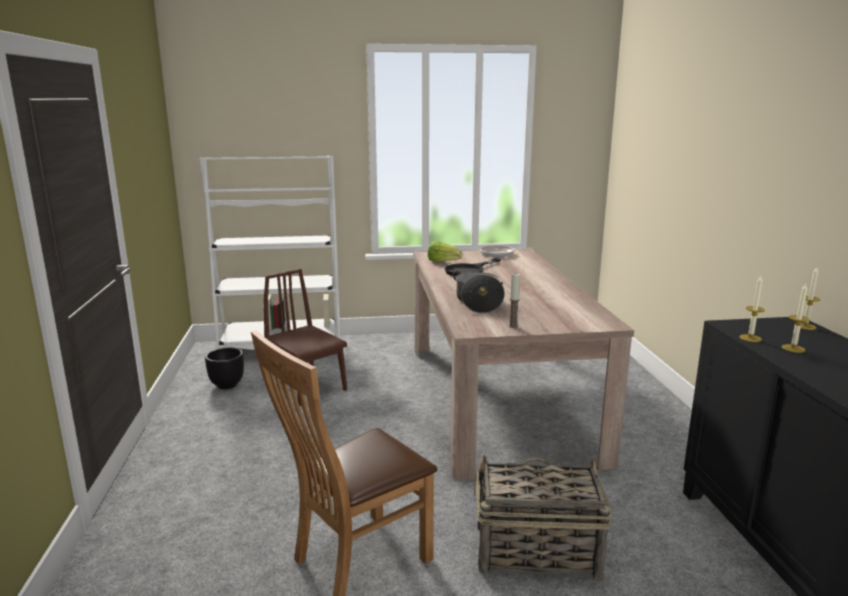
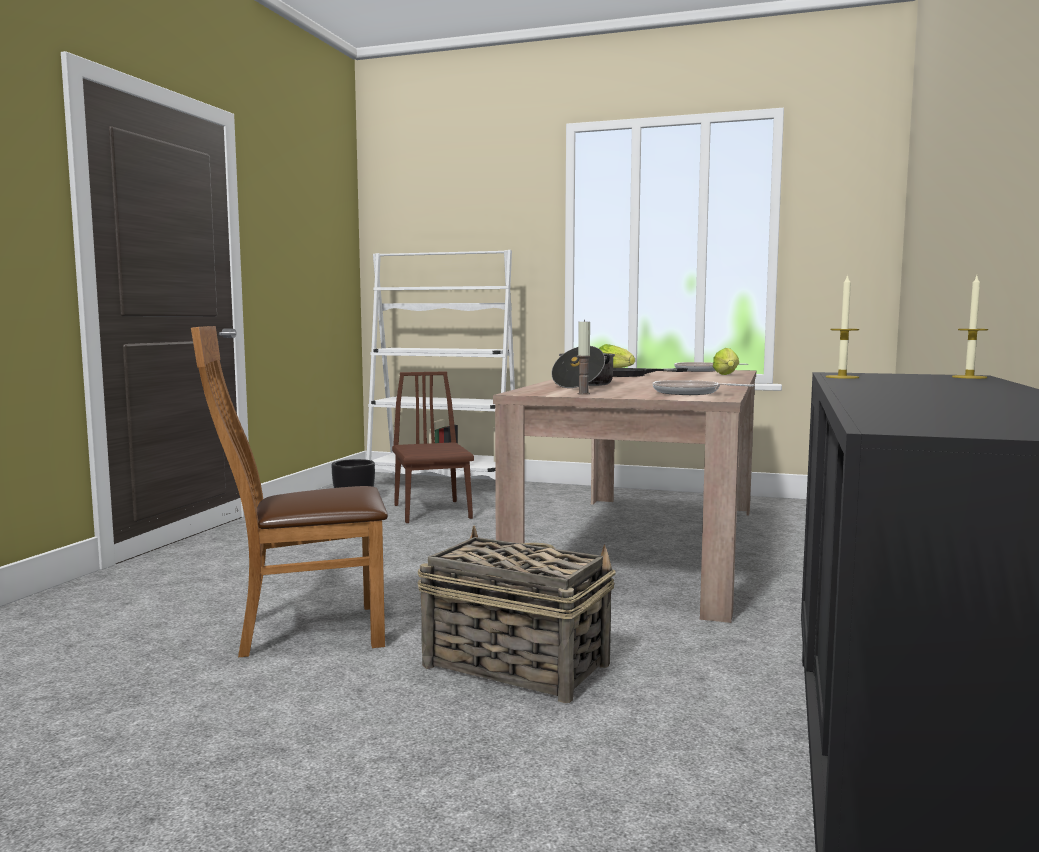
camera: 25 degrees right, 10 degrees down
candle [782,284,810,353] -> none
none -> frying pan [653,380,754,395]
none -> lettuce [713,348,739,375]

